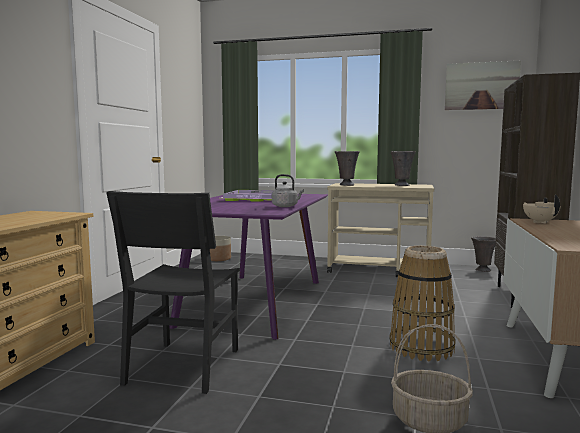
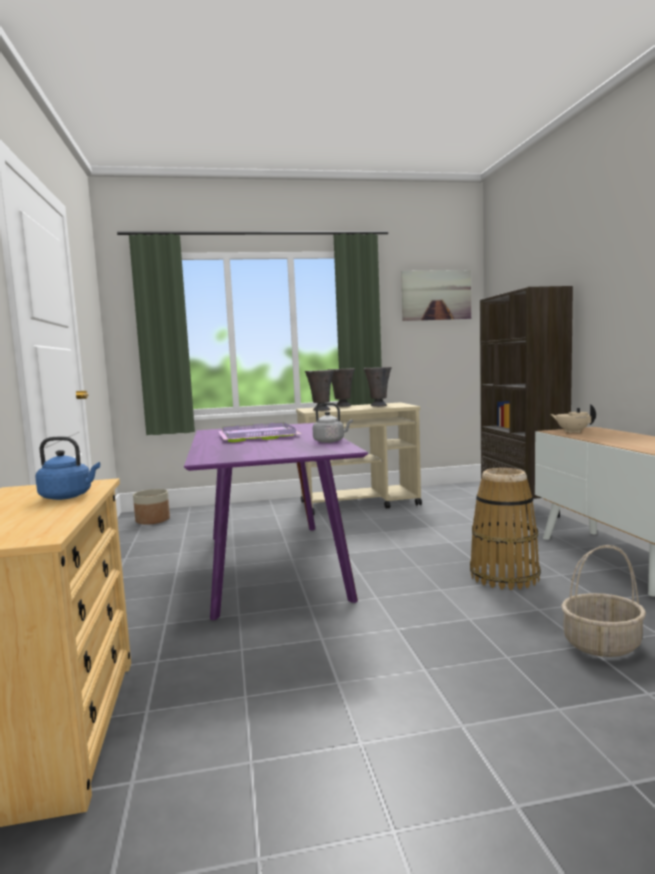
camera: 25 degrees left, 0 degrees up
black chair [106,191,240,394] -> none
grey vase [471,236,496,272] -> grey vase moved to [327,368,355,407]
none -> blue kettle [35,437,100,500]

